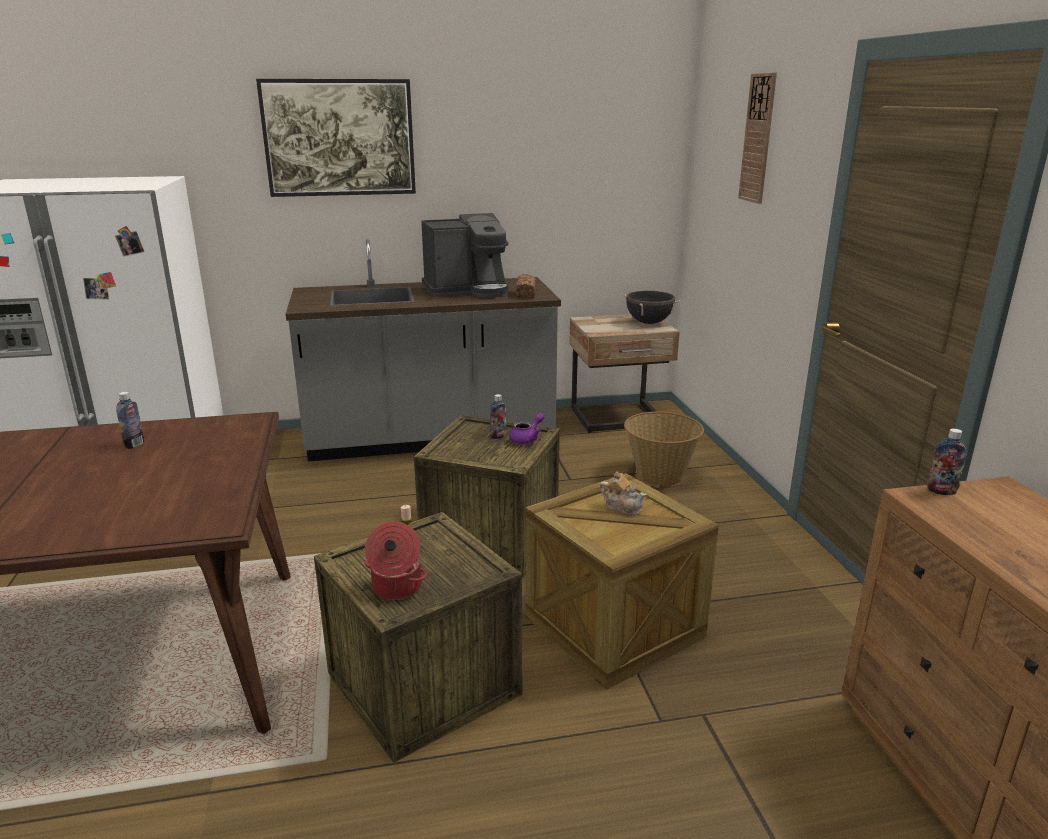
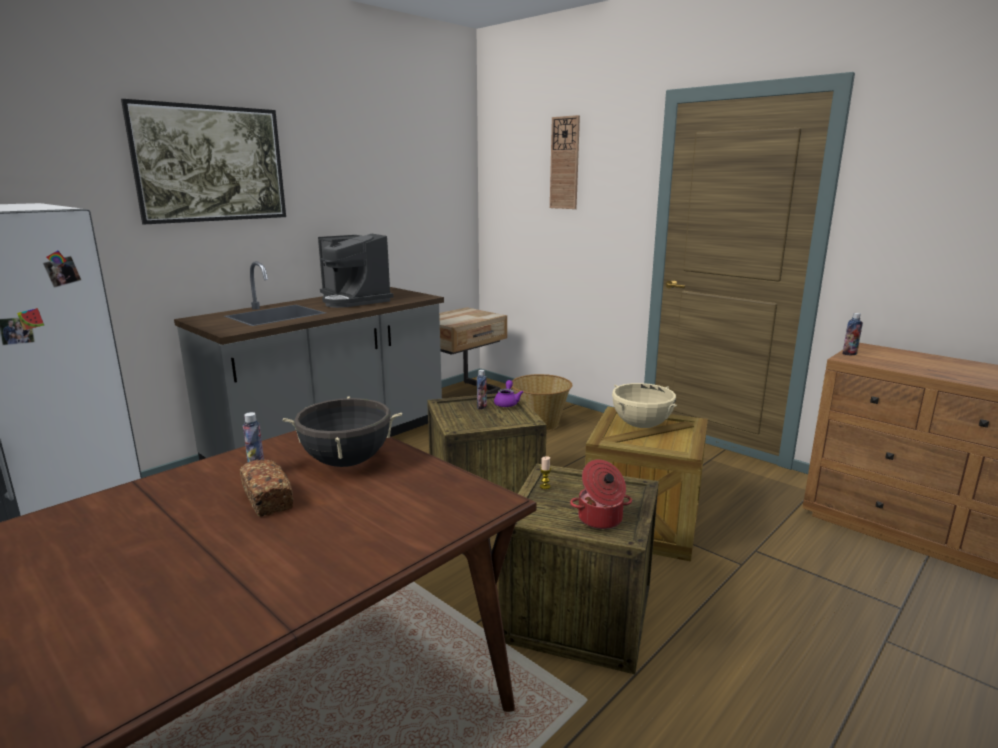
camera: 35 degrees left, 5 degrees down
coffee machine [421,213,509,298] -> coffee machine turned 105 degrees clockwise [318,234,393,308]
bread [516,274,535,298] -> bread moved to [240,459,293,517]
teapot [599,472,646,516] -> beige cooking pot [612,383,677,428]
black cooking pot [622,290,680,324] -> black cooking pot moved to [283,396,402,467]

